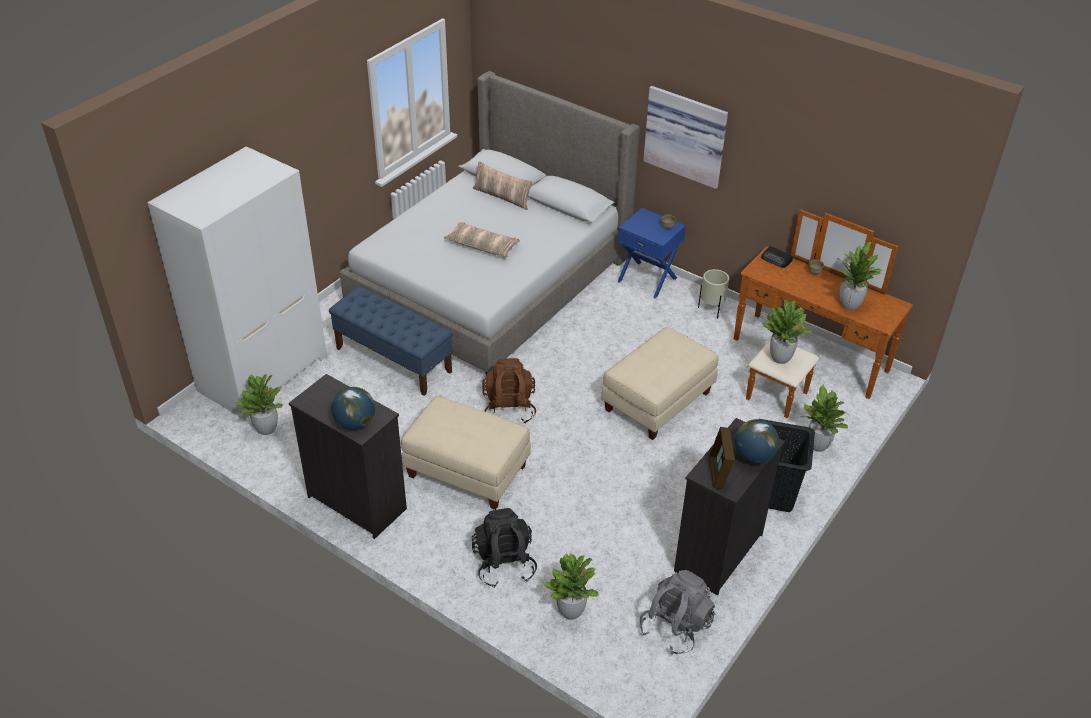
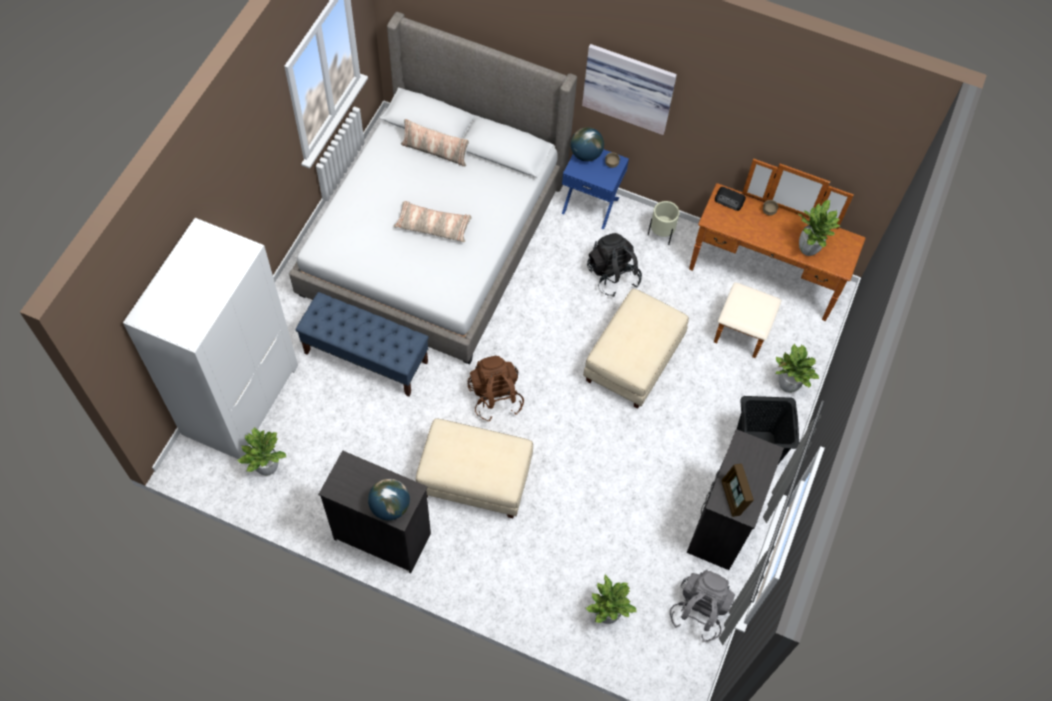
camera: 15 degrees left, 20 degrees up
black backpack [472,508,537,588] -> black backpack moved to [587,233,642,297]
globe [734,419,779,464] -> globe moved to [570,127,604,162]
potted plant [762,300,812,364] -> none

